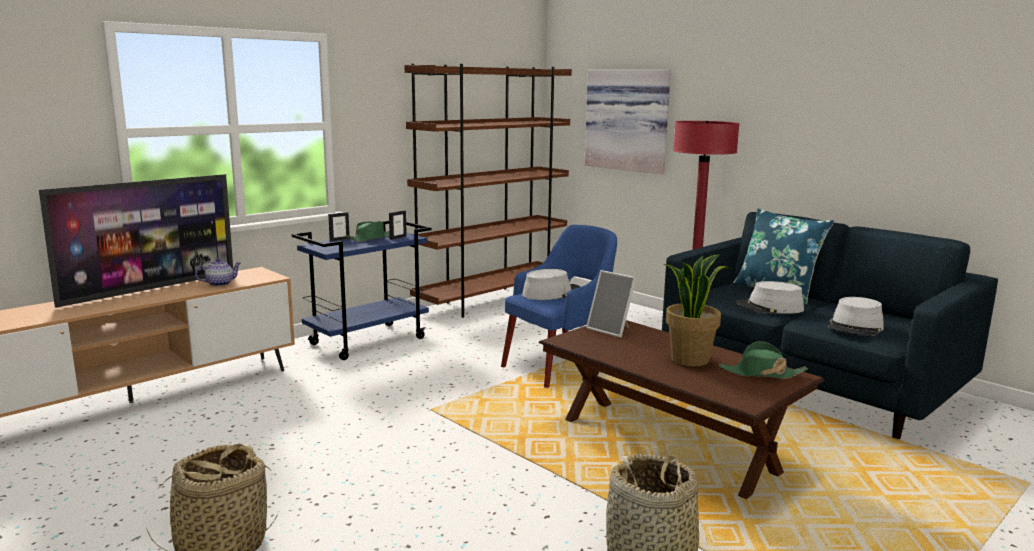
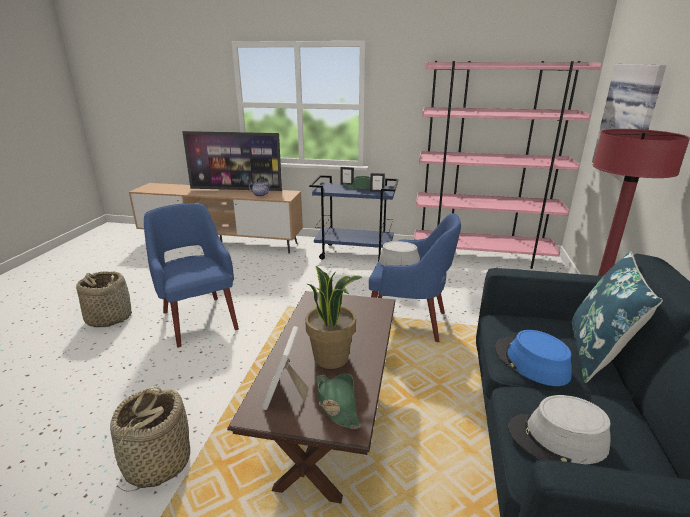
camera: 55 degrees right, 10 degrees up
brown bookcase [404,64,572,318] -> pink bookcase [414,61,603,269]
picture frame [586,270,636,338] -> picture frame moved to [262,326,309,410]
grey hat [736,281,804,314] -> blue hat [495,330,572,386]
none -> blue armchair [144,203,239,348]

